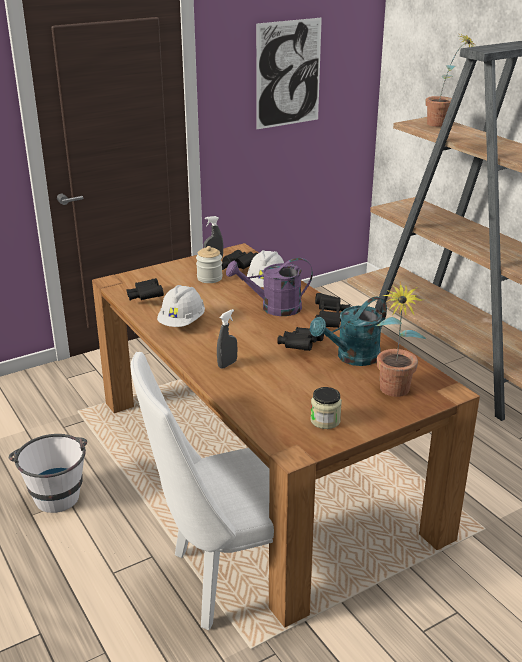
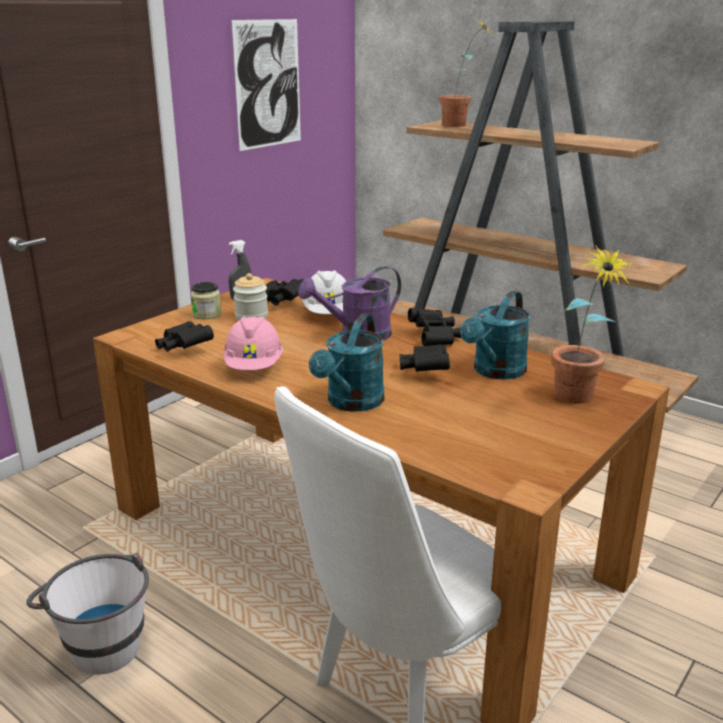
camera: 20 degrees left, 5 degrees down
white hard hat [157,285,205,327] -> pink hard hat [223,316,283,370]
grey spray bottle [217,309,237,369] -> turquoise watering can [309,314,384,411]
jar [311,387,342,429] -> jar moved to [191,282,221,319]

